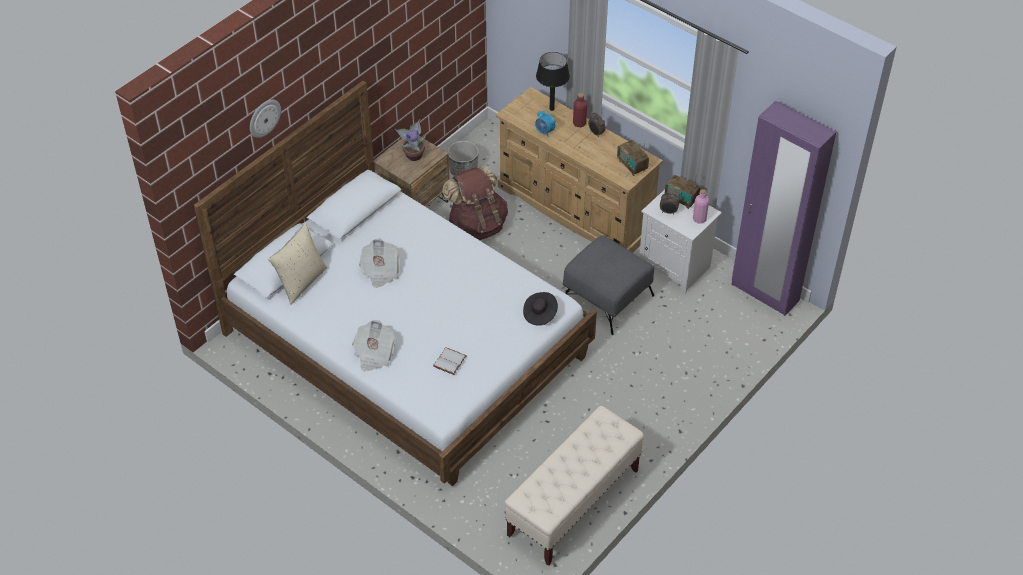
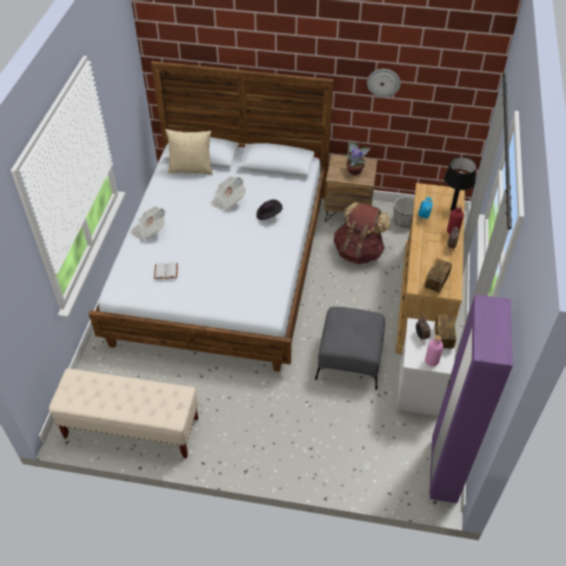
camera: 60 degrees right, 0 degrees up
wall clock [250,100,281,138] -> wall clock moved to [367,69,401,97]
black hat [523,292,558,326] -> black hat moved to [256,199,283,220]

